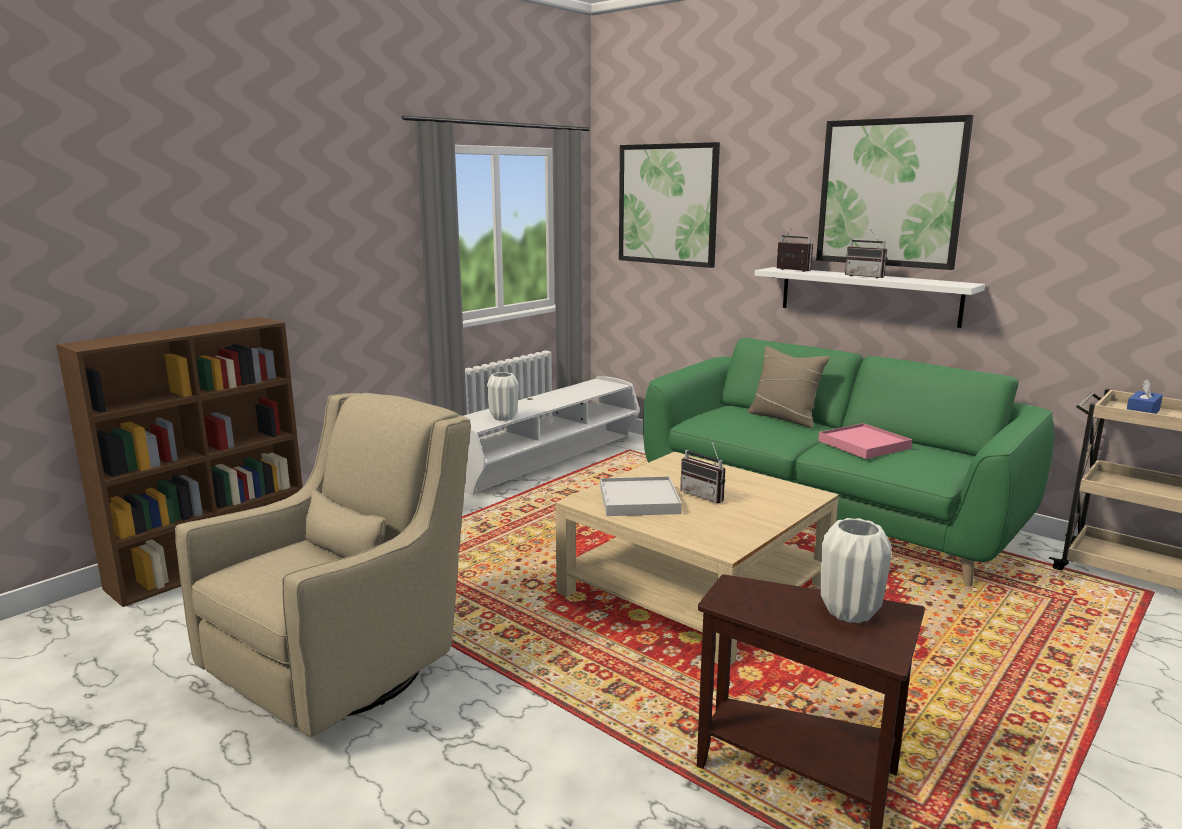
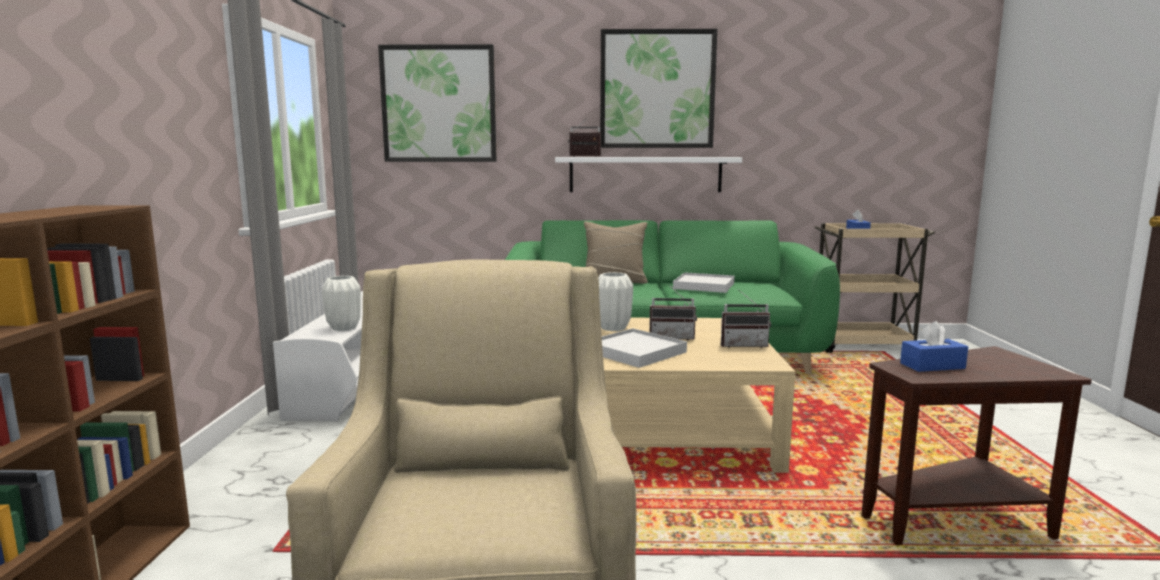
camera: 40 degrees left, 5 degrees down
pink tray [818,423,912,459] -> white tray [673,272,735,293]
white vase [821,518,892,623] -> white vase moved to [598,272,633,331]
radio [845,230,887,278] -> radio moved to [721,289,771,348]
none -> blue tissue box [900,321,968,372]

